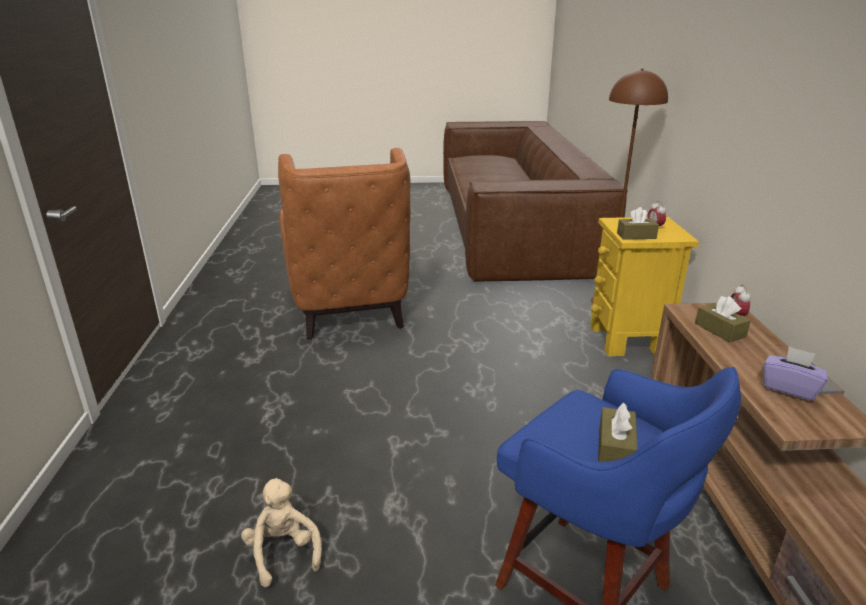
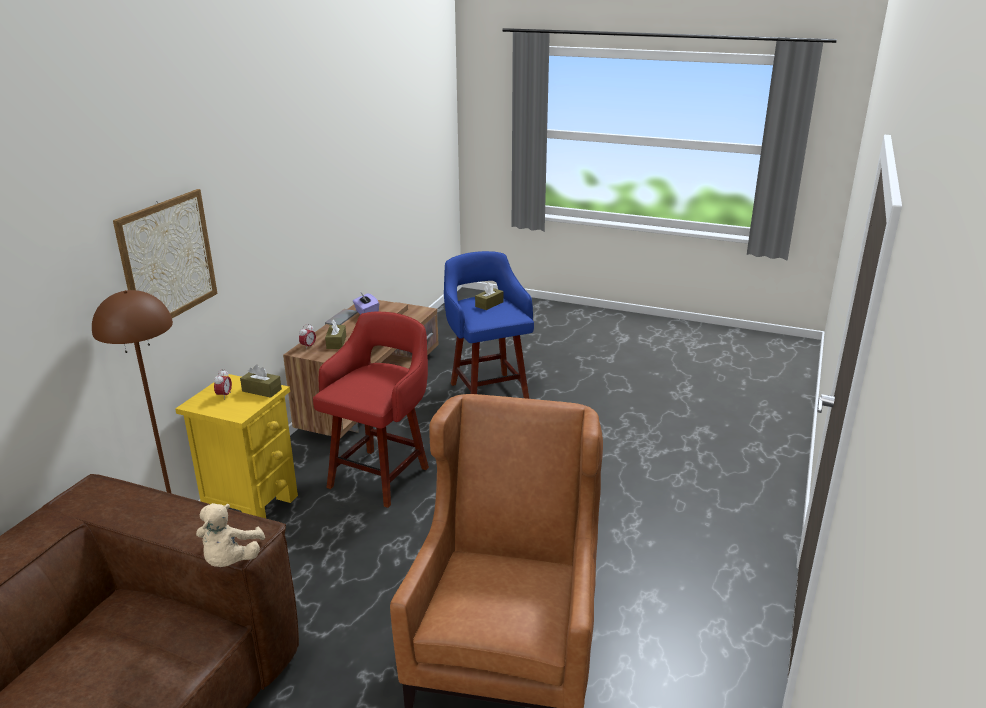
camera: 155 degrees left, 0 degrees up
beige plush toy [241,478,322,587] -> beige plush toy moved to [196,503,265,567]
none -> picture [113,189,218,318]
none -> red stool [313,312,429,508]

